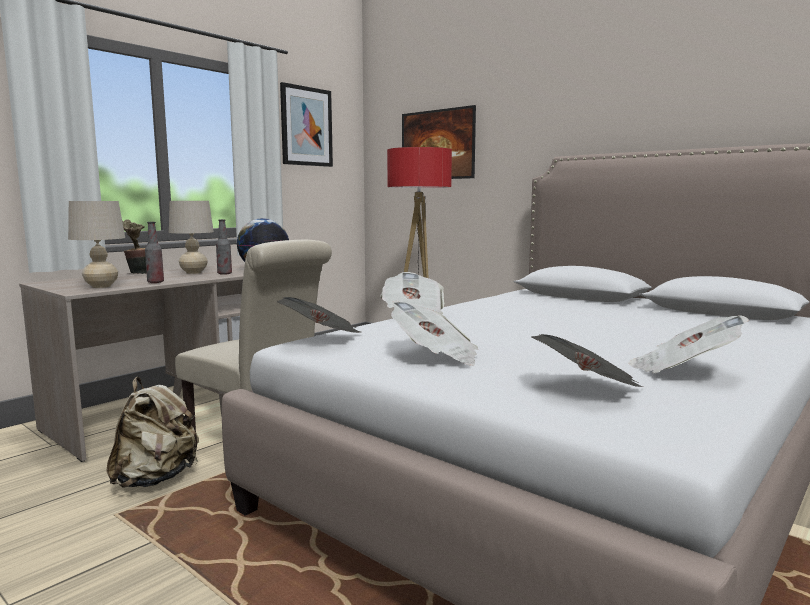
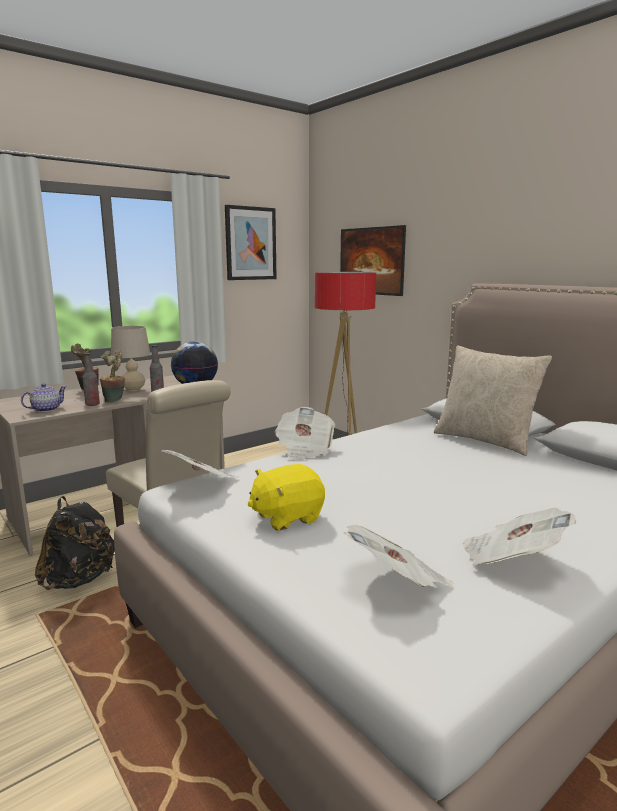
camera: 10 degrees right, 5 degrees up
beige table lamp [68,201,125,288] -> teapot [21,383,67,412]
beige backpack [106,377,199,488] -> black backpack [35,496,115,590]
newspaper [391,301,478,366] -> yellow plush toy [248,464,325,531]
none -> potted plant [100,349,125,402]
none -> beige pillow [434,346,552,456]

